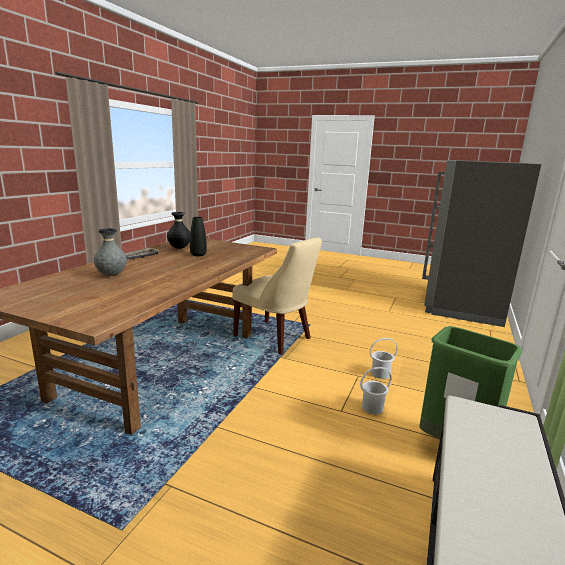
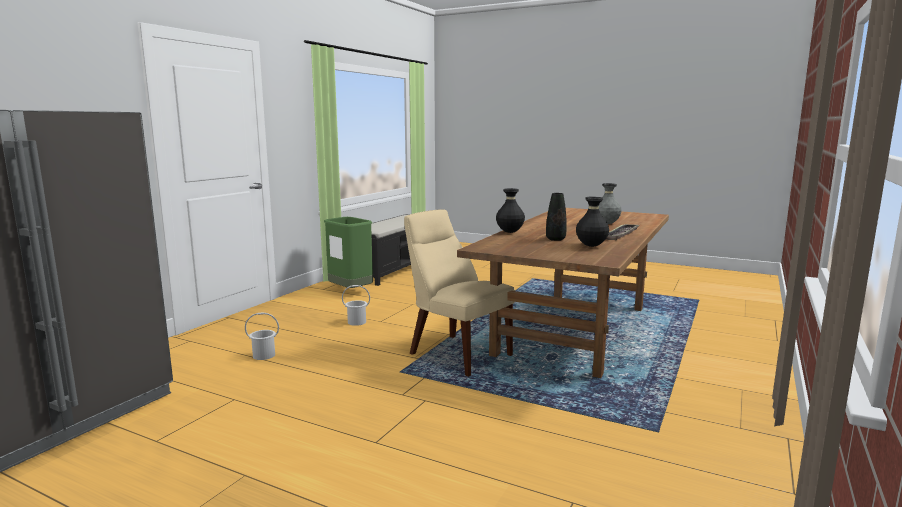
camera: 175 degrees left, 5 degrees down
white bucket [360,367,392,414] -> white bucket moved to [245,312,279,360]
none -> black vase [496,188,525,233]

